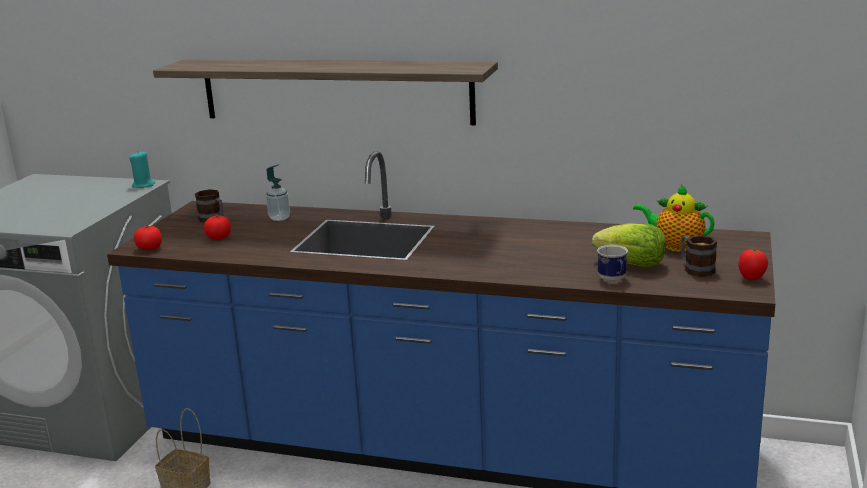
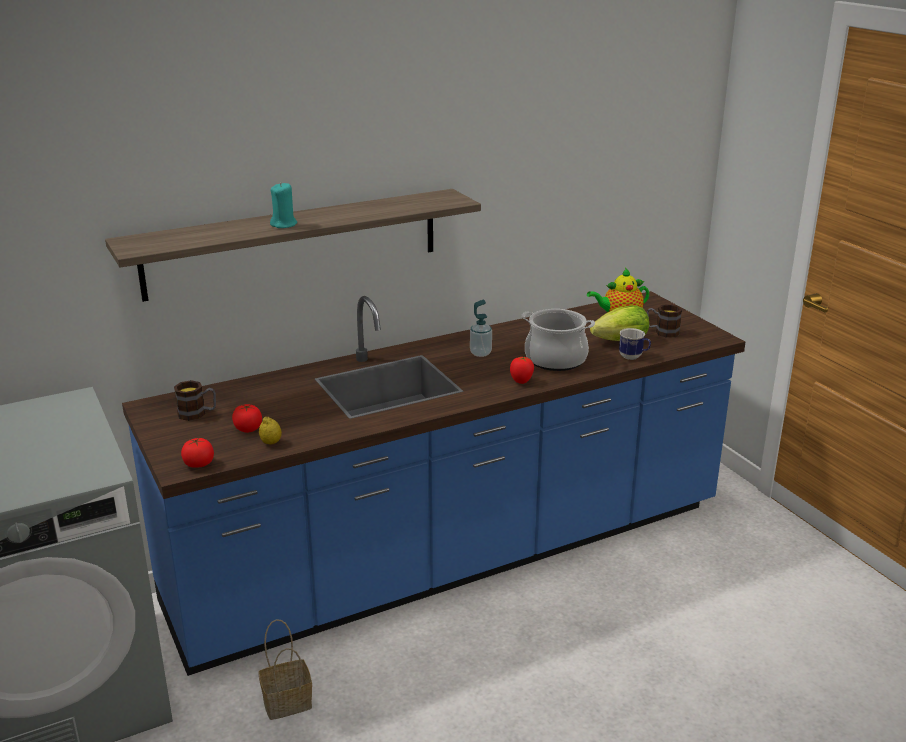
camera: 45 degrees left, 5 degrees up
turquoise candle [129,152,155,188] -> turquoise candle moved to [270,183,297,228]
soap dispenser [266,164,290,221] -> soap dispenser moved to [470,300,492,357]
tomato [738,249,768,281] -> tomato moved to [510,357,534,384]
none -> lemon [259,417,282,445]
none -> cooking pot [521,309,595,371]

